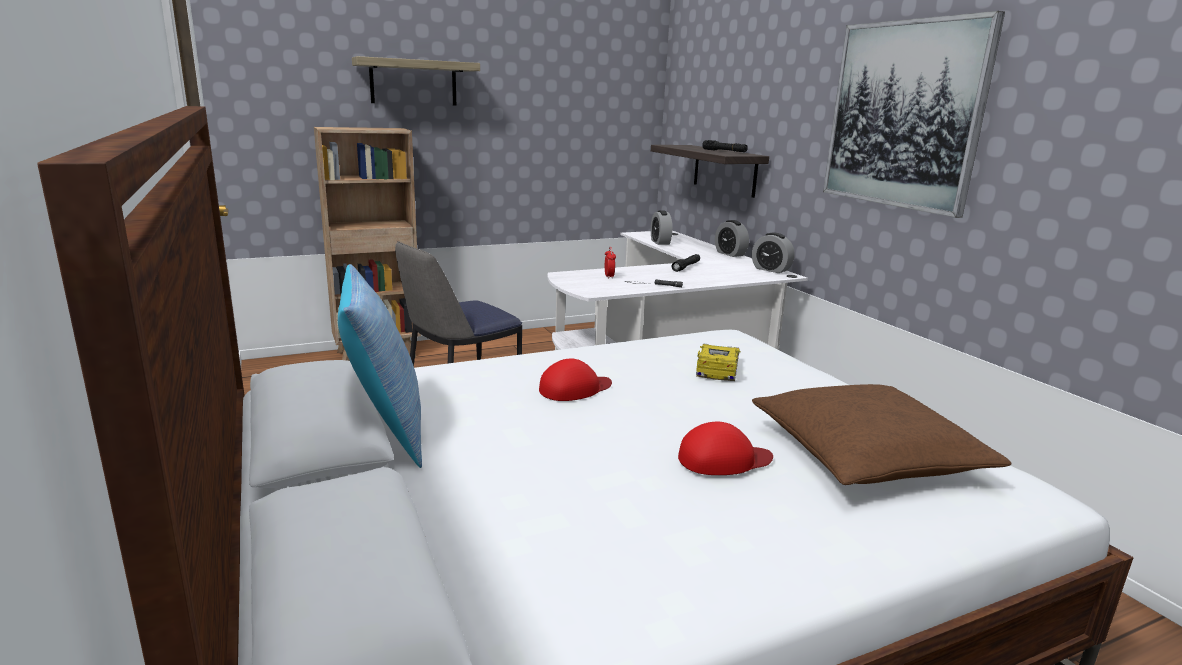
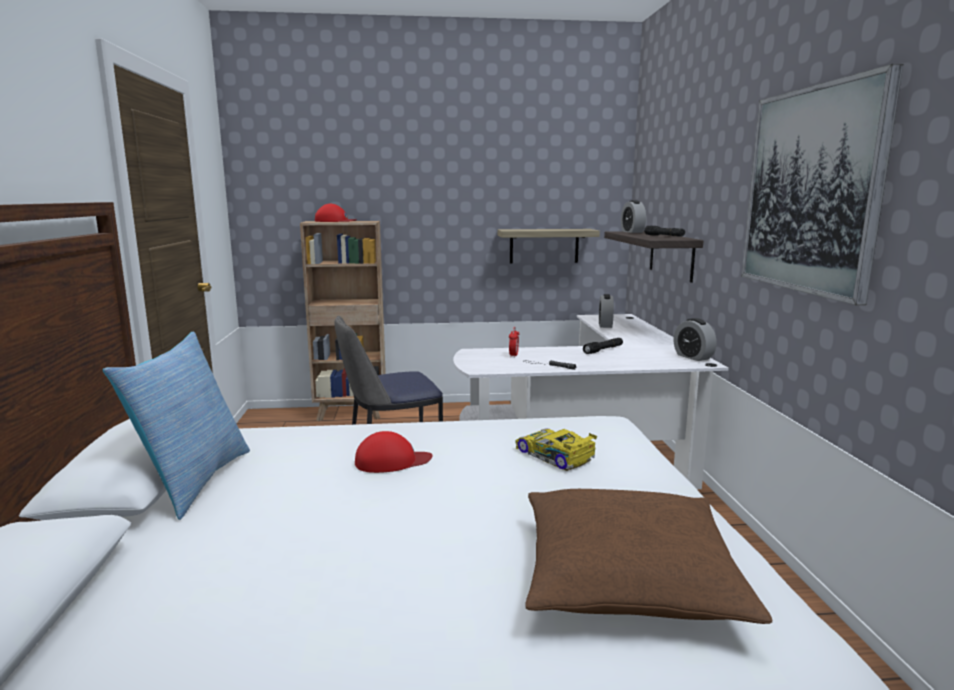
camera: 20 degrees right, 5 degrees down
shelf [352,56,480,106] -> shelf moved to [498,229,600,263]
red cap [678,422,773,475] -> red cap moved to [315,204,357,222]
toy car [696,344,740,381] -> toy car turned 75 degrees counterclockwise [515,428,597,471]
alarm clock [715,220,749,257] -> alarm clock moved to [621,200,646,233]

